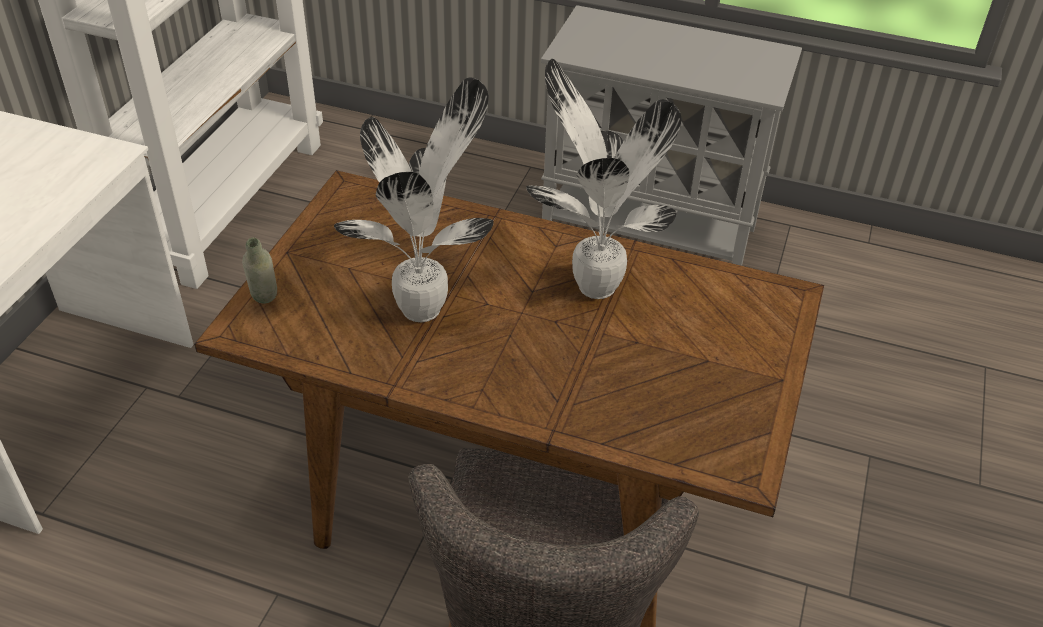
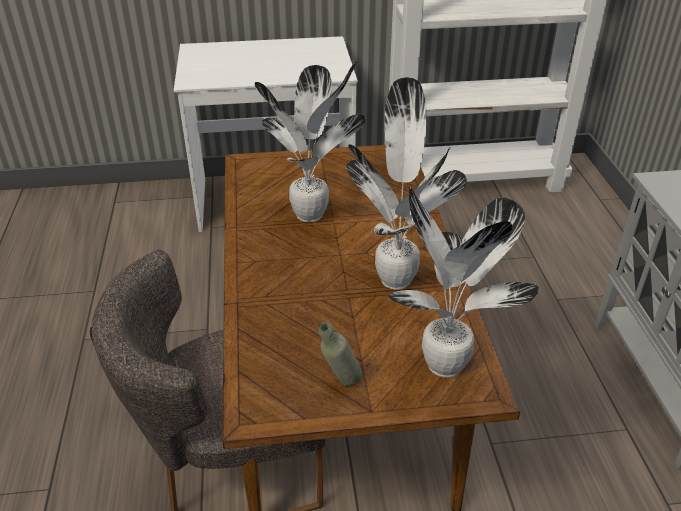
camera: 65 degrees right, 5 degrees down
grey bottle [242,237,277,303] -> grey bottle moved to [319,322,362,386]
none -> potted plant [388,187,539,377]

